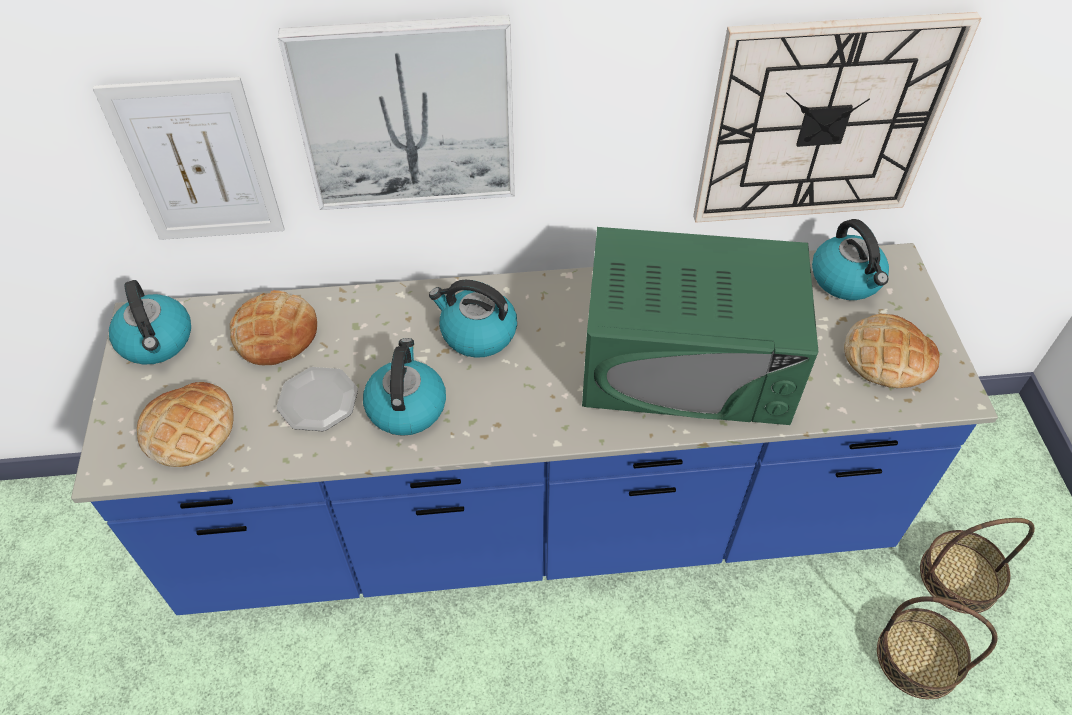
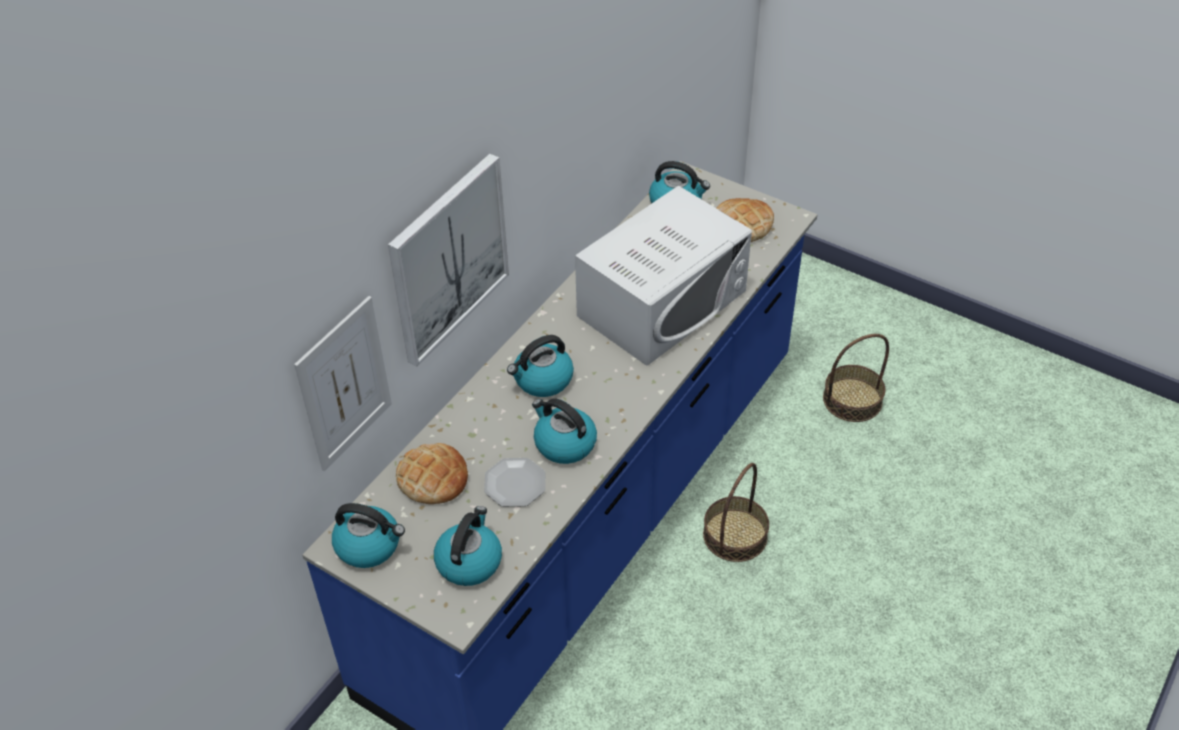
camera: 50 degrees left, 5 degrees down
bread [137,382,234,467] -> kettle [434,506,502,586]
green microwave [582,227,818,425] -> white microwave [575,185,752,366]
wall clock [693,12,982,223] -> none
basket [920,518,1035,614] -> basket moved to [703,463,769,562]

